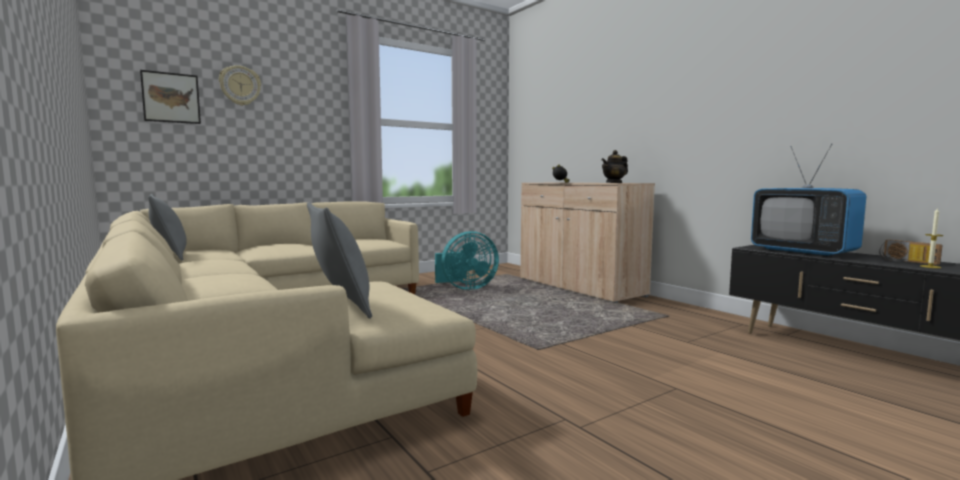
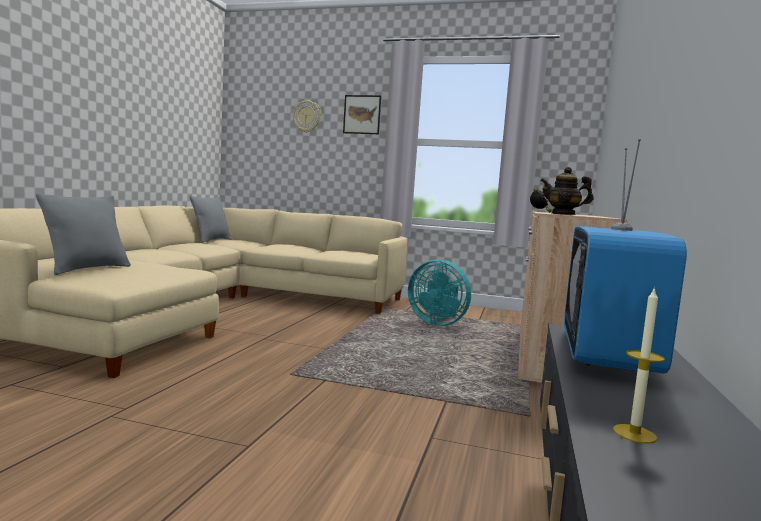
camera: 50 degrees right, 0 degrees up
picture [140,70,201,124] -> picture moved to [343,95,381,134]
radio [879,240,943,265] -> none

